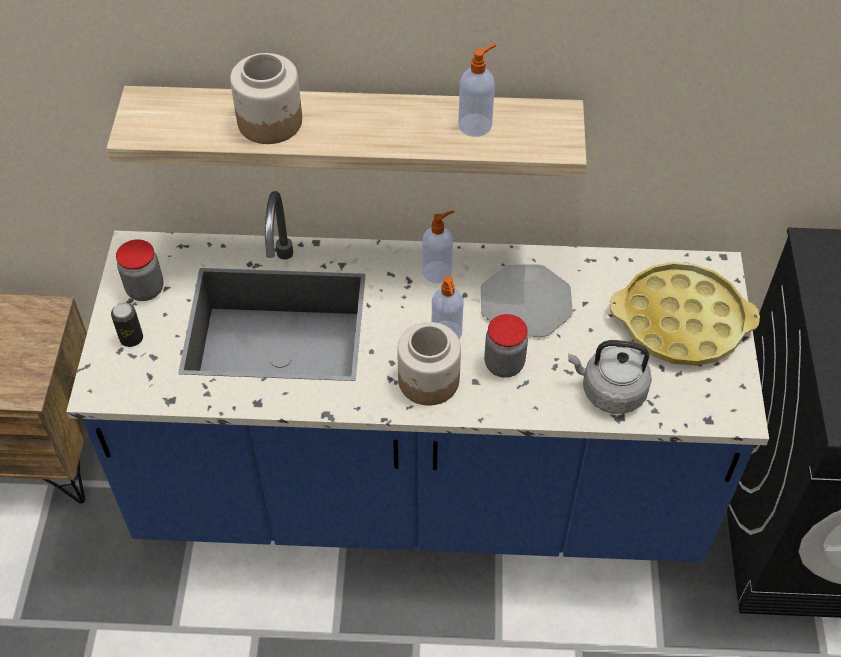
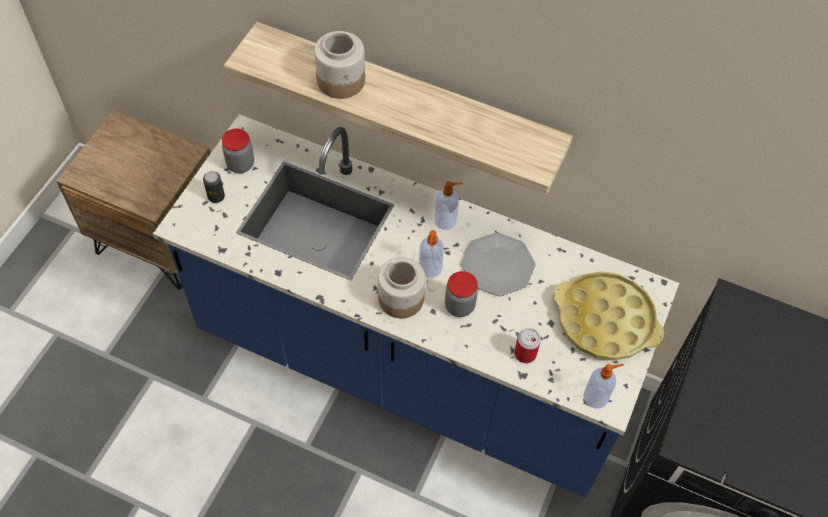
camera: 20 degrees right, 5 degrees up
soap dispenser [458,44,496,137] -> soap dispenser moved to [583,364,624,409]
grey kettle [568,340,652,414] -> can [514,328,541,363]

